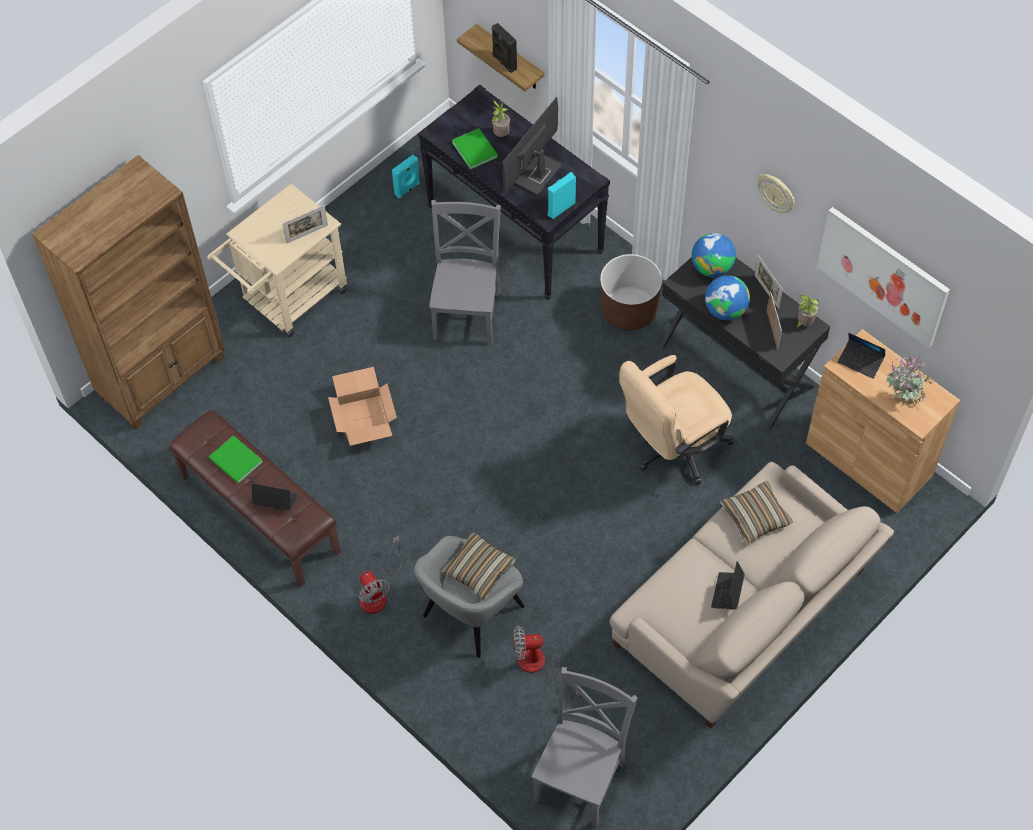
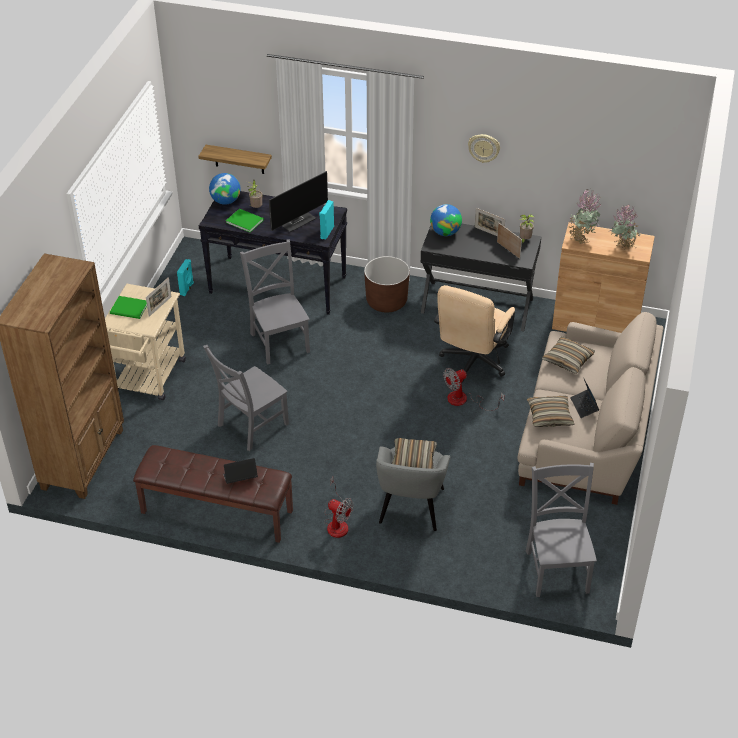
camera: 30 degrees left, 15 degrees down
green book [209,435,262,483] -> green book moved to [110,296,147,319]
cardboard box [328,367,397,446] -> grey chair [203,345,289,451]
black speaker [492,23,517,73] -> none
monitor [502,97,562,195] -> monitor turned 135 degrees counterclockwise [269,171,328,232]
fan [513,626,578,702] -> fan moved to [443,368,504,411]
globe [705,275,750,320] -> globe moved to [209,173,241,205]
picture [817,207,950,348] -> none
laptop [838,333,885,379] -> potted plant [569,188,602,244]
none -> pillow [527,395,575,427]

